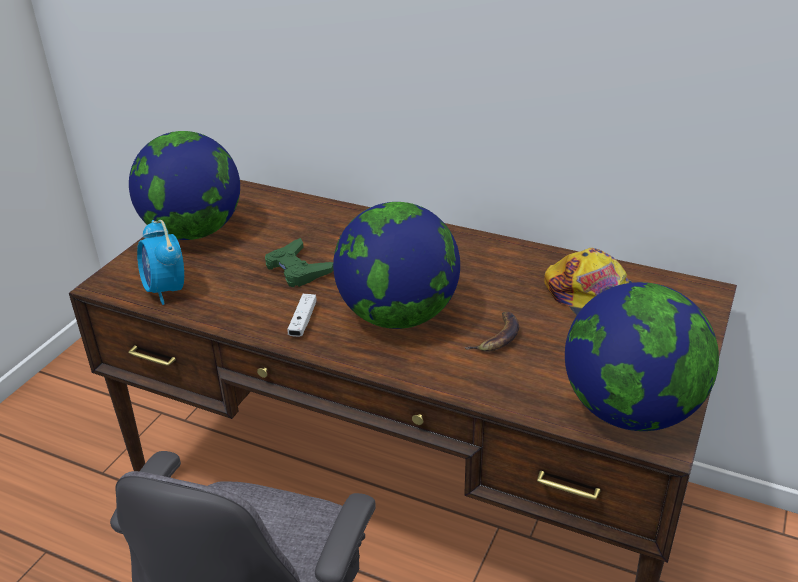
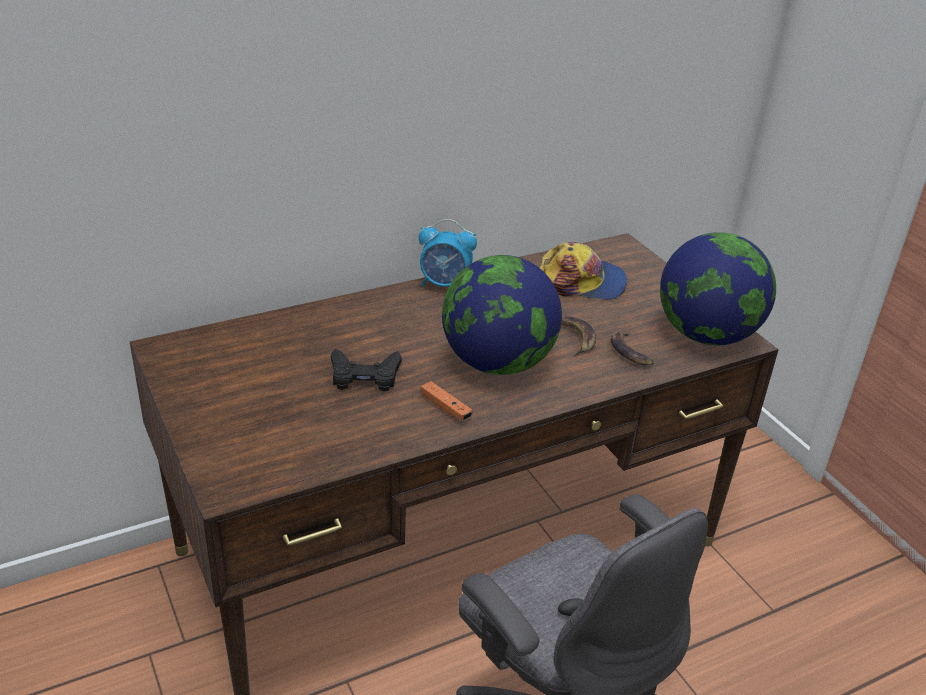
camera: 55 degrees left, 0 degrees up
globe [129,131,240,240] -> none
alarm clock [137,220,184,305] -> alarm clock moved to [419,219,477,287]
green game controller [265,238,333,287] -> black game controller [331,349,402,392]
white game controller [287,294,316,337] -> orange game controller [421,381,472,421]
none -> banana [611,332,654,365]

